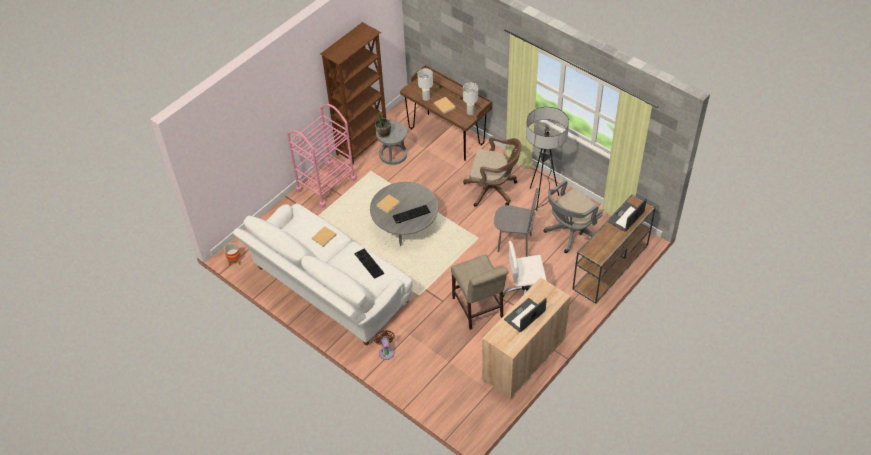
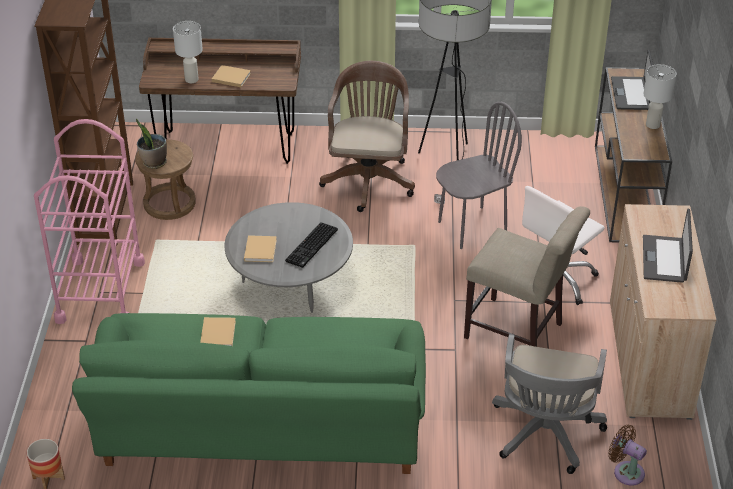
camera: 40 degrees left, 10 degrees down
white sofa [233,203,413,346] -> green sofa [72,313,426,474]
keyboard [355,249,384,279] -> none
brown fan [374,330,395,360] -> brown fan moved to [608,425,647,486]
grey stool [376,121,407,165] -> brown stool [135,139,196,220]
white table lamp [463,83,478,115] -> white table lamp moved to [644,64,676,129]
brown office chair [463,136,522,207] -> brown office chair turned 60 degrees counterclockwise [319,61,415,212]
grey office chair [544,180,603,253] -> grey office chair moved to [492,334,607,474]

